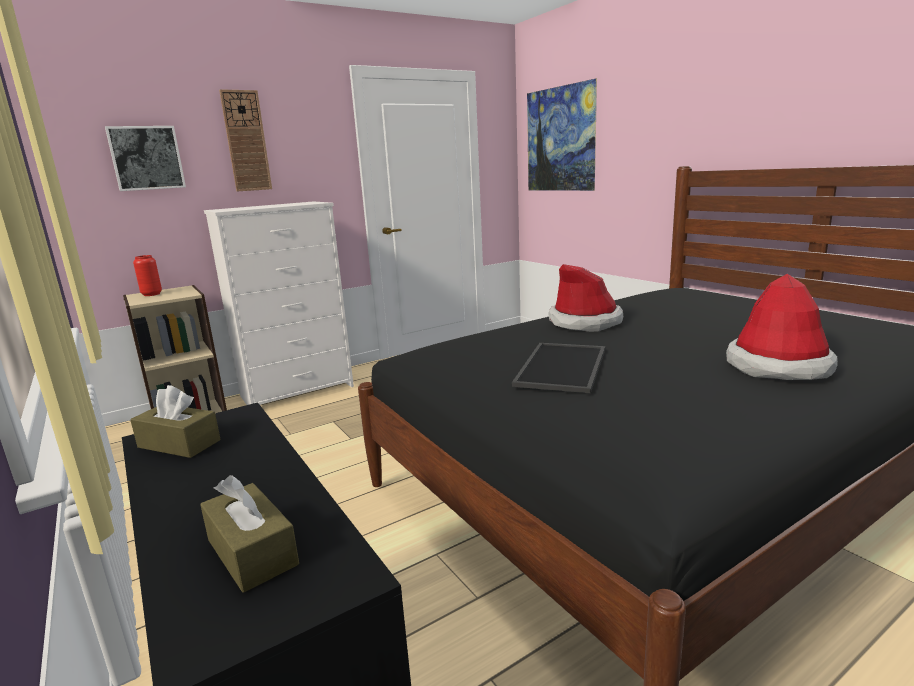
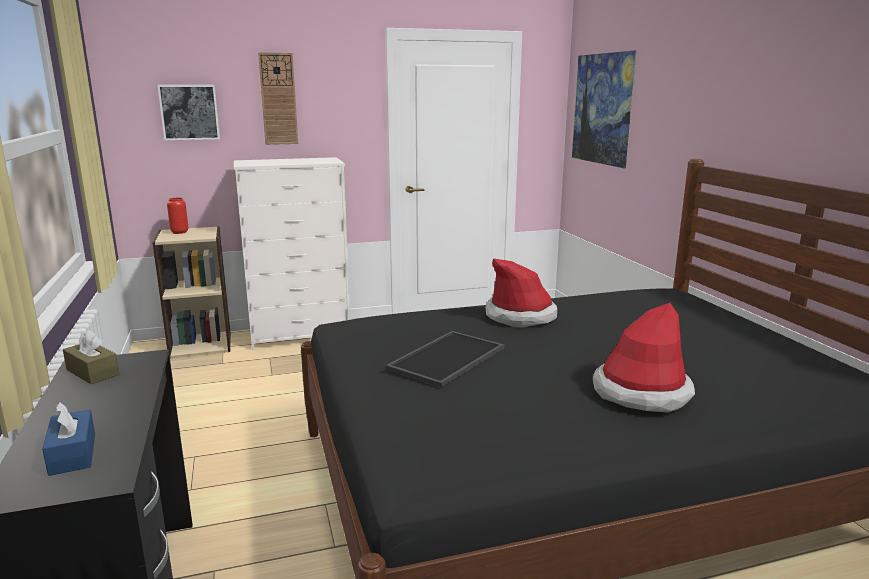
camera: 15 degrees right, 0 degrees up
brown tissue box [200,475,299,593] -> blue tissue box [42,402,95,476]

